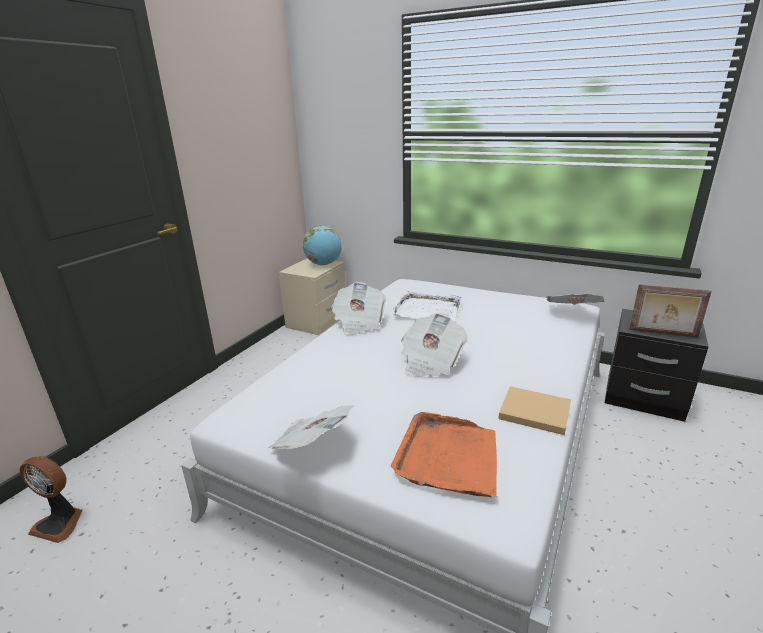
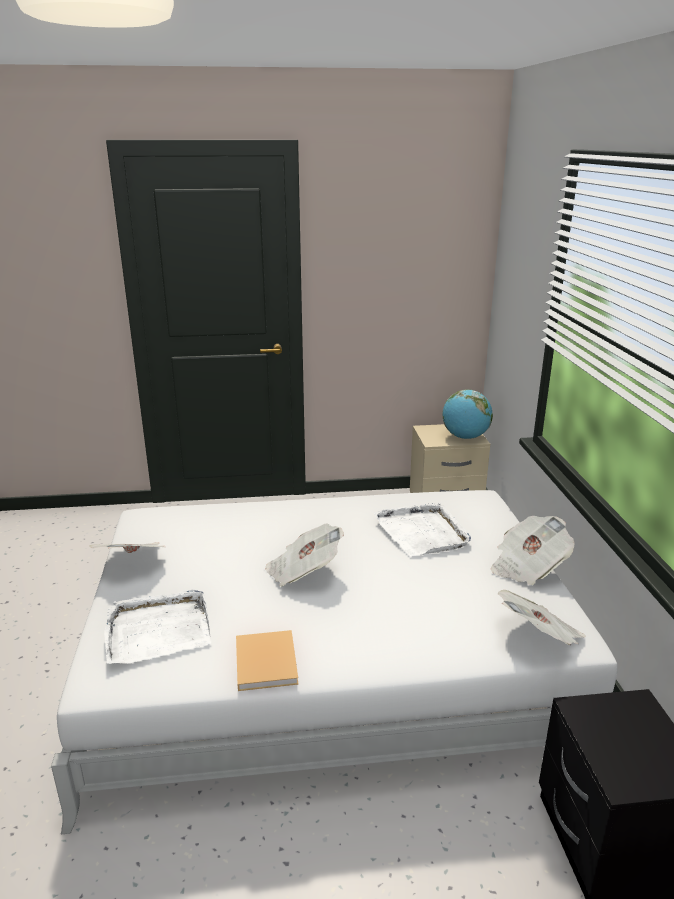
camera: 55 degrees right, 0 degrees up
fan [20,456,83,543] -> none
newspaper [331,282,386,335] -> newspaper moved to [491,516,574,585]
orange tray [391,412,497,497] -> white tray [104,590,211,664]
picture frame [629,284,712,338] -> none

